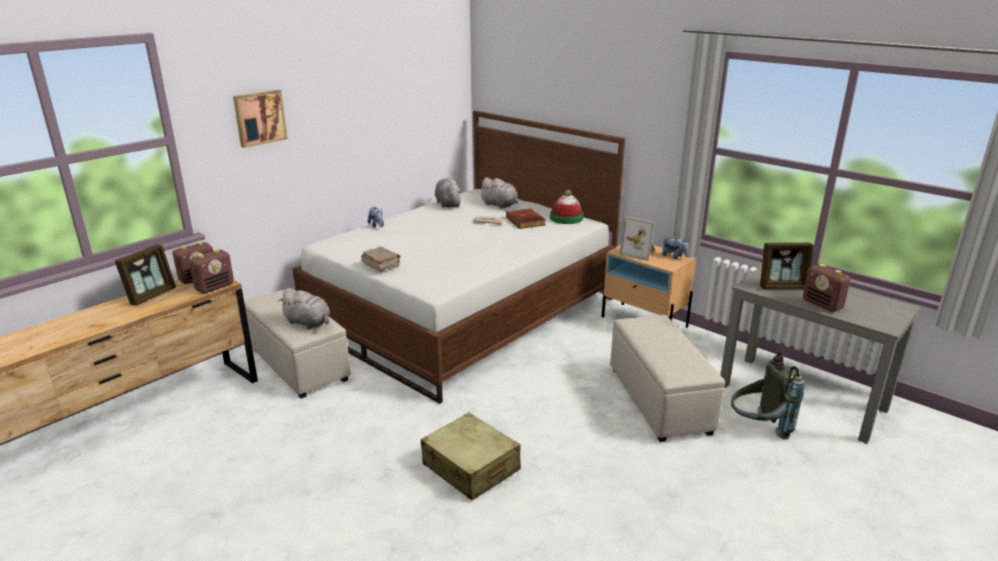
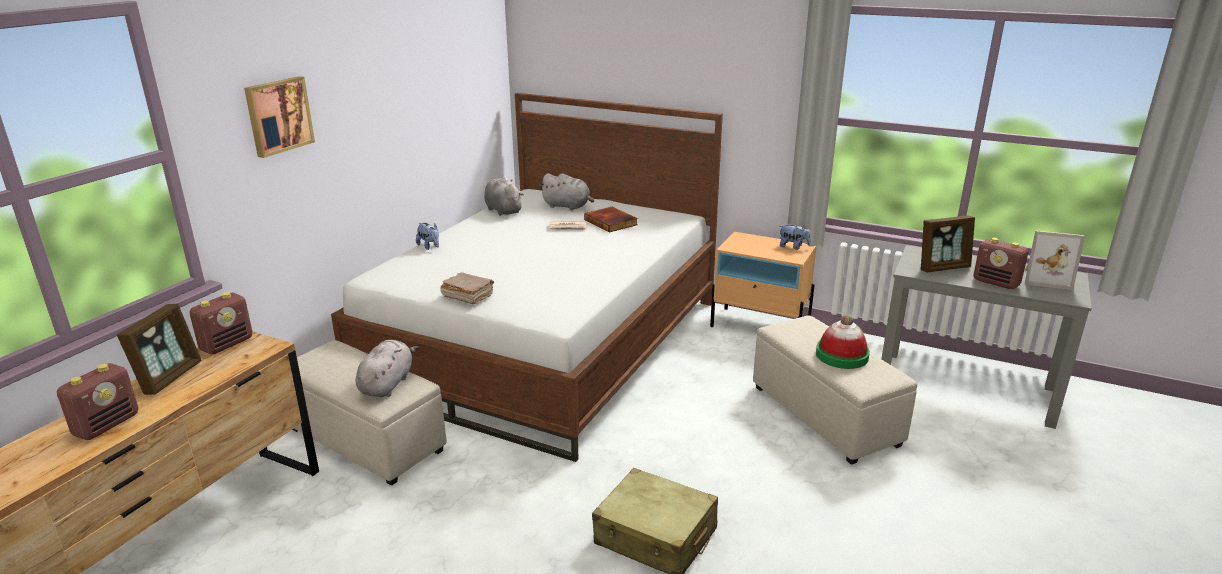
camera: 15 degrees left, 0 degrees up
radio [189,249,234,293] -> radio moved to [57,363,138,440]
grey plush toy [278,288,330,329] -> grey plush toy turned 90 degrees counterclockwise [356,340,419,397]
hat [550,190,584,224] -> hat moved to [816,314,870,369]
picture frame [619,217,655,261] -> picture frame moved to [1025,231,1085,290]
grey backpack [731,352,805,439] -> none

